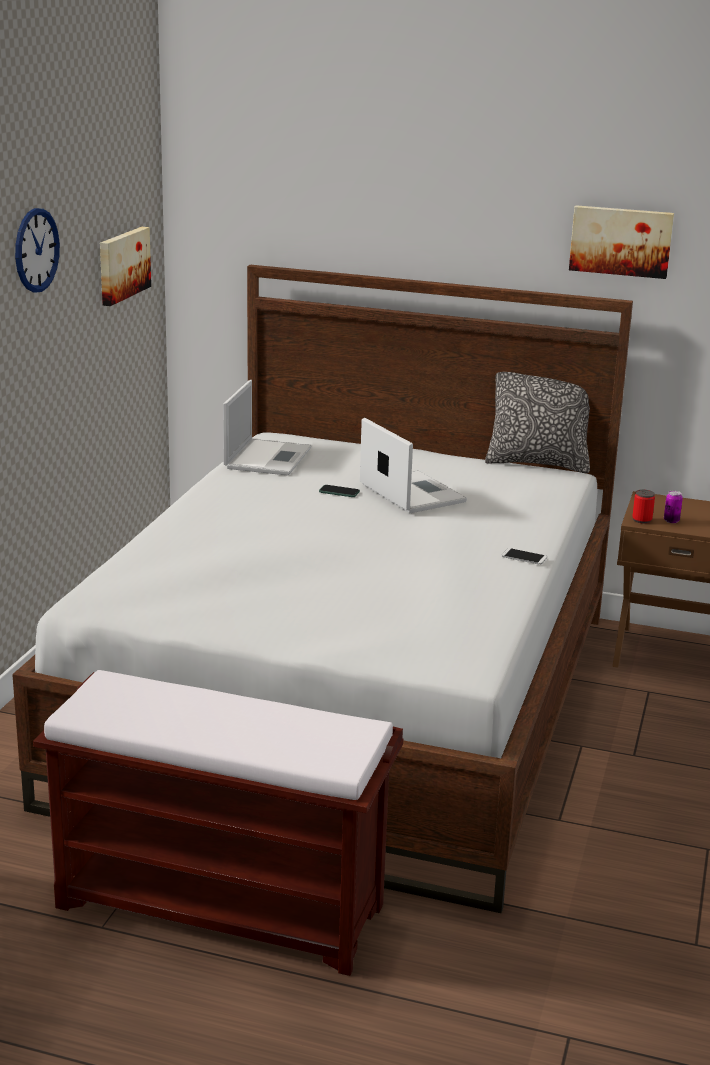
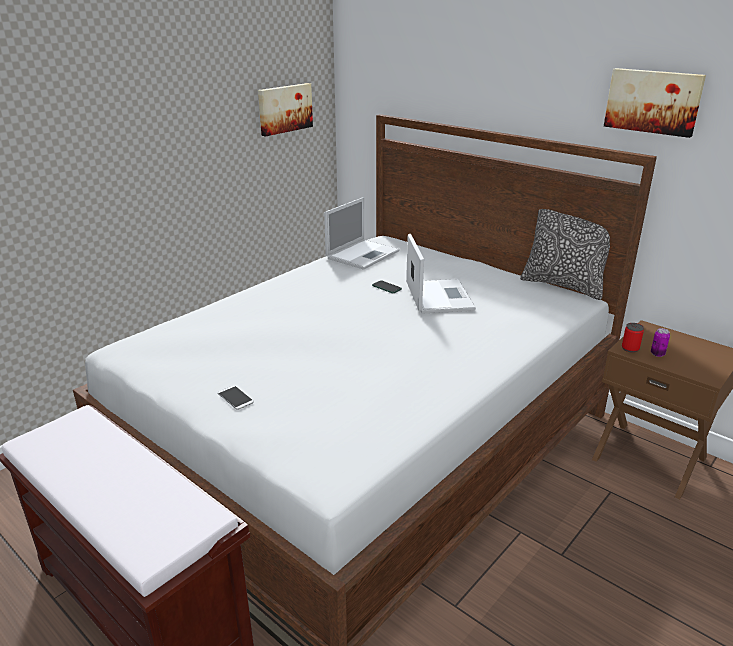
camera: 25 degrees right, 5 degrees up
wall clock [15,208,60,293] -> none
phone [501,548,547,565] -> phone moved to [218,385,254,410]

